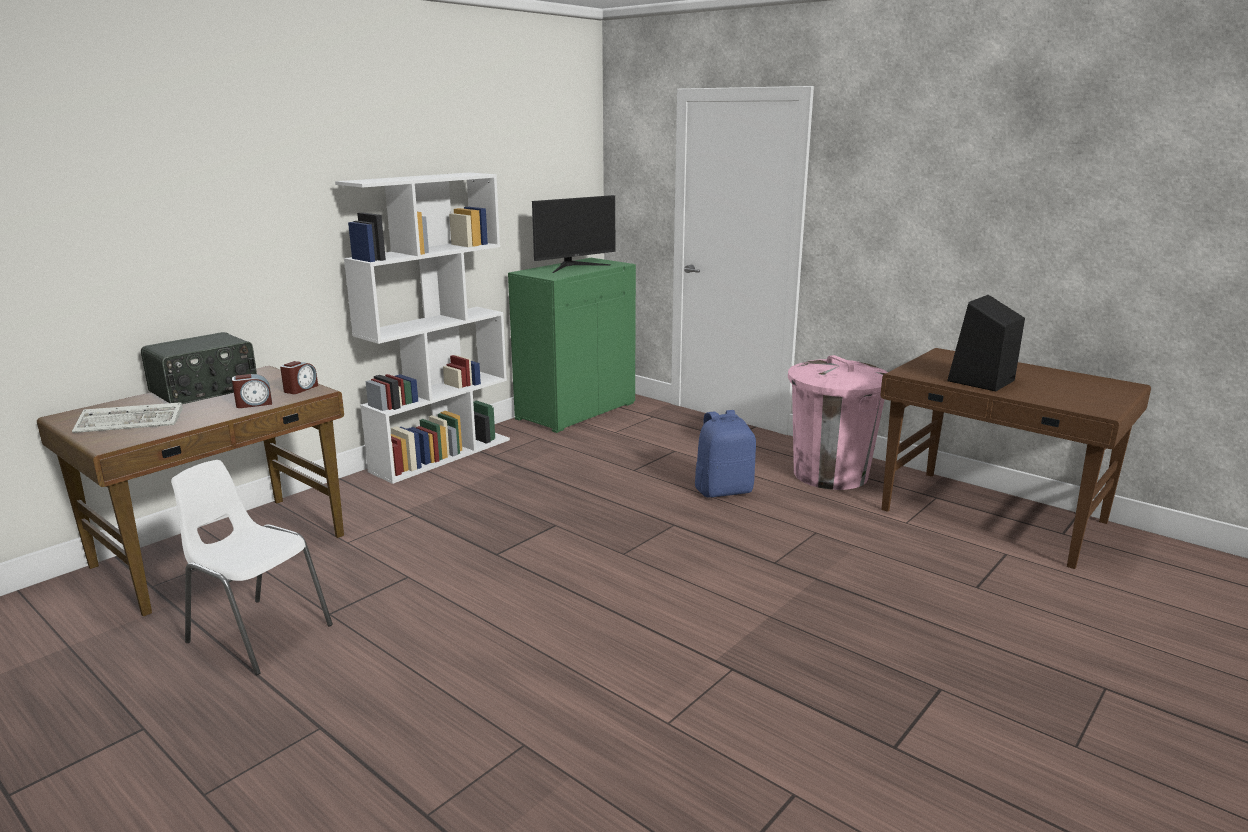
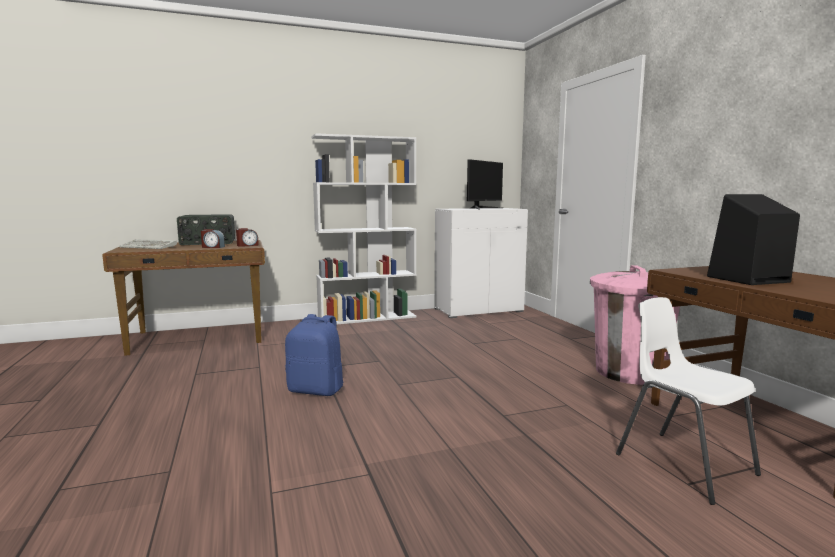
camera: 30 degrees right, 10 degrees down
white chair [171,460,333,675] -> white chair moved to [616,297,761,505]
green cabinet [508,258,636,433] -> white cabinet [435,208,528,318]
monitor [532,195,615,273] -> monitor turned 45 degrees counterclockwise [467,159,503,210]
blue backpack [695,410,756,498] -> blue backpack moved to [285,314,343,396]

